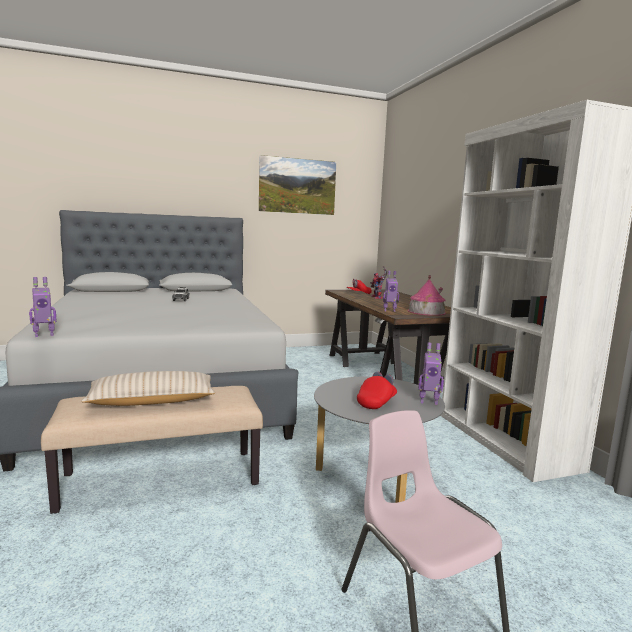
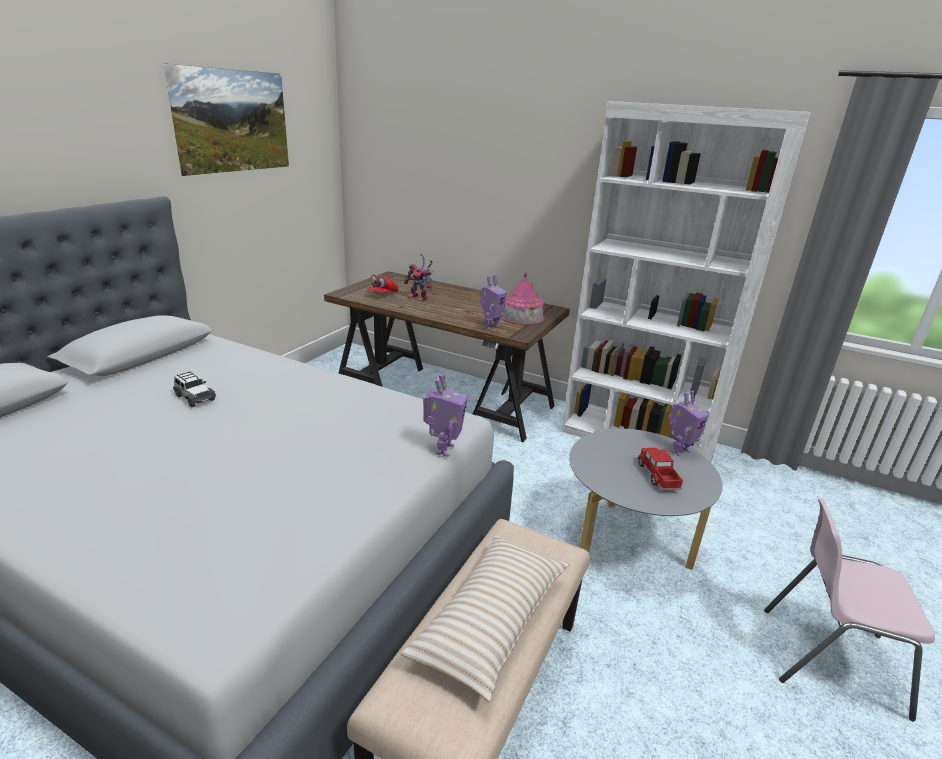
camera: 45 degrees left, 15 degrees up
toy robot [29,277,57,337] -> toy robot moved to [423,374,468,457]
red cap [357,372,397,409] -> toy truck [638,448,683,490]

